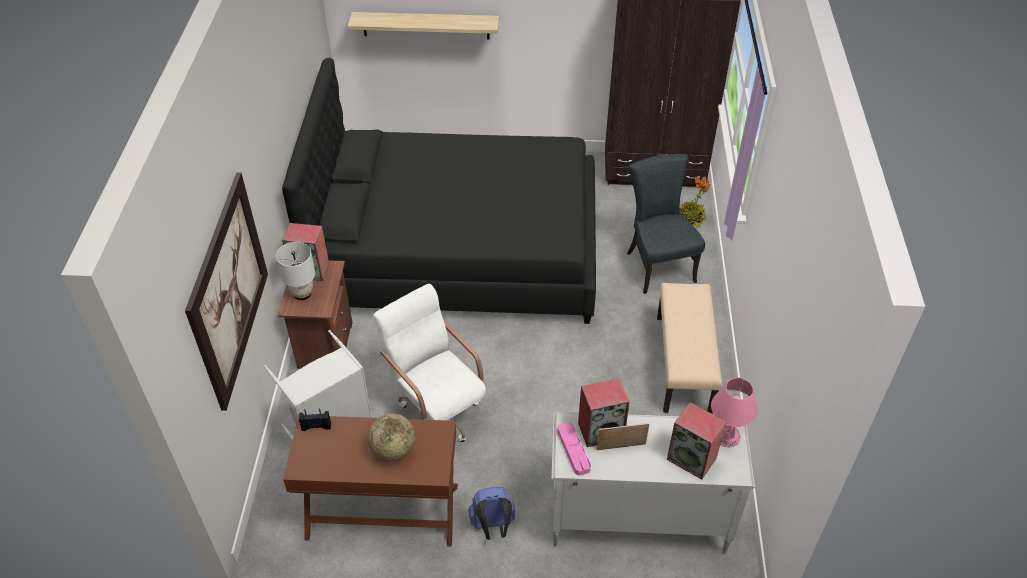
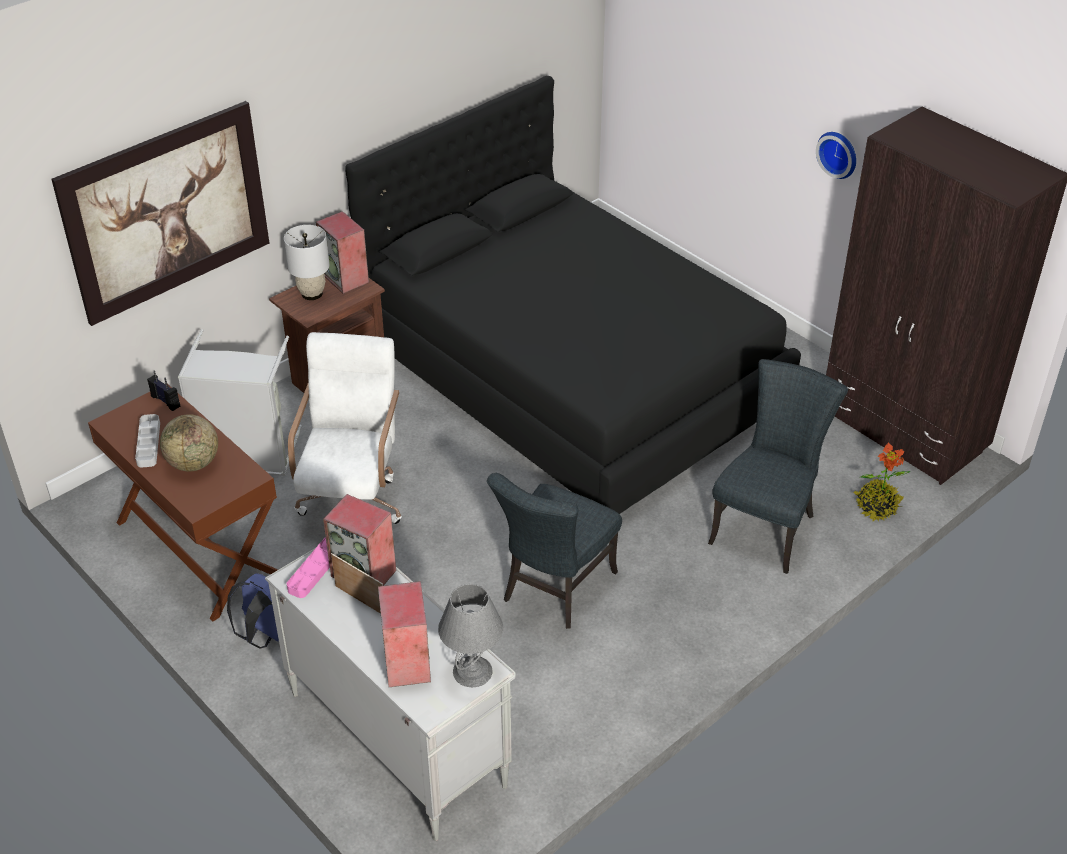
camera: 45 degrees right, 5 degrees down
shelf [347,12,499,40] -> none
beige bench [657,283,722,414] -> none
pink table lamp [711,378,758,447] -> grey table lamp [438,584,503,687]
none -> grey tray [135,414,160,468]
none -> grey chair [487,473,622,629]
none -> wall clock [816,132,856,179]

